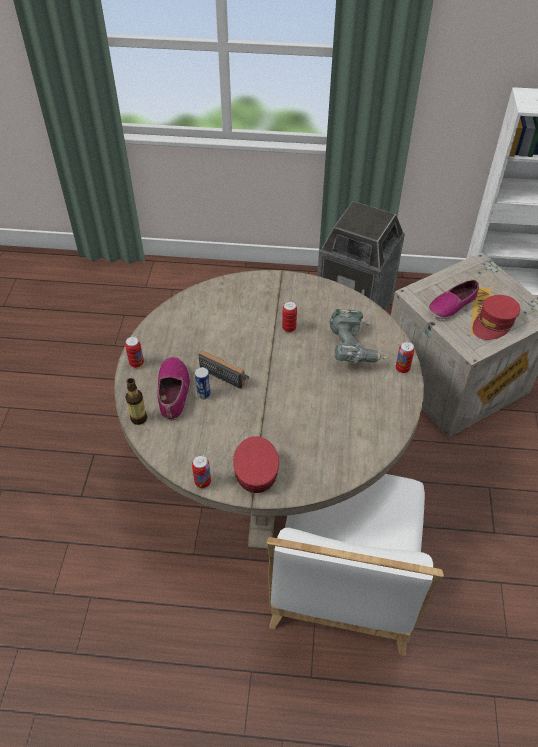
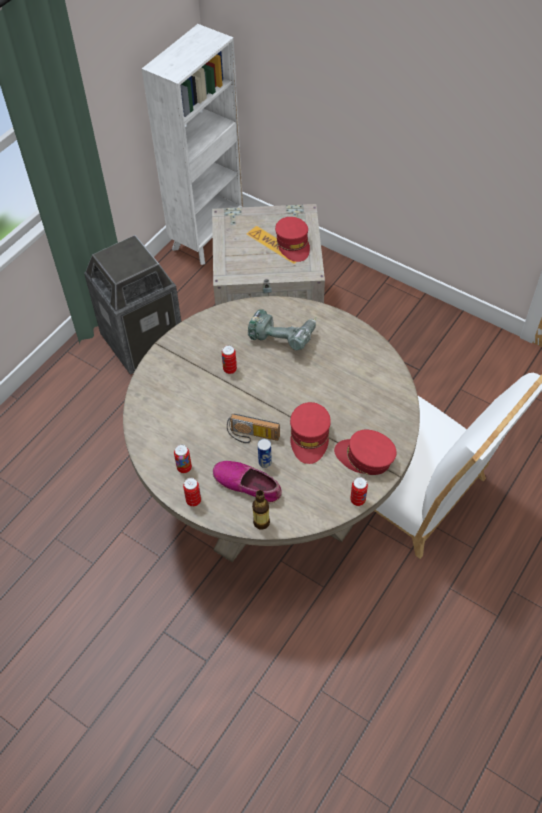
camera: 60 degrees left, 5 degrees up
radio [198,351,249,388] -> radio turned 135 degrees counterclockwise [227,414,280,443]
can [396,342,414,373] -> can moved to [174,444,192,473]
shoe [428,280,479,319] -> none
none -> red cap [290,402,331,464]

